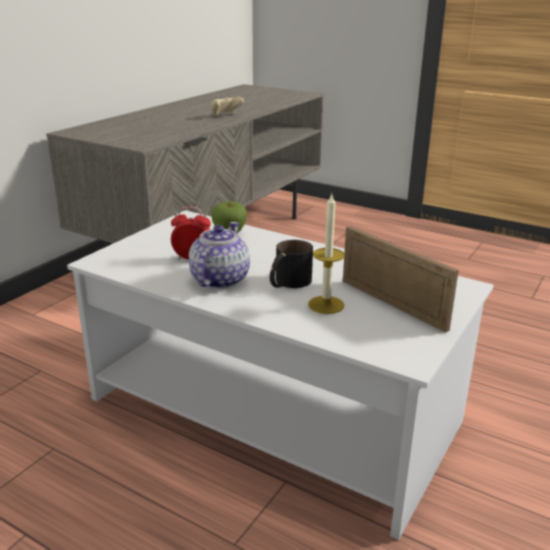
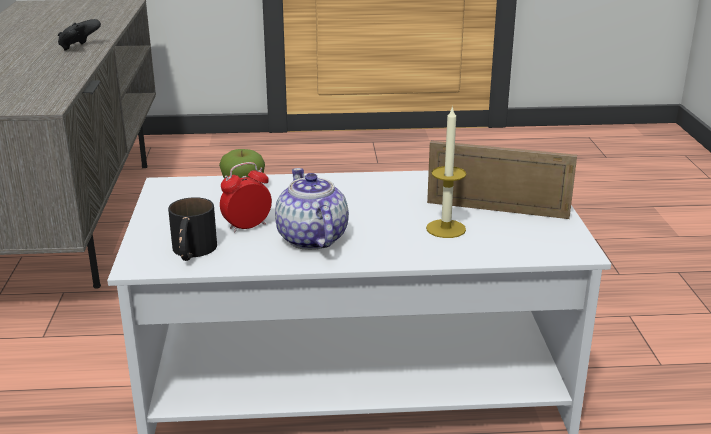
camera: 35 degrees left, 0 degrees up
beige game controller [211,97,244,116] -> black game controller [58,19,101,51]
black mug [270,240,313,288] -> black mug moved to [168,197,217,261]

